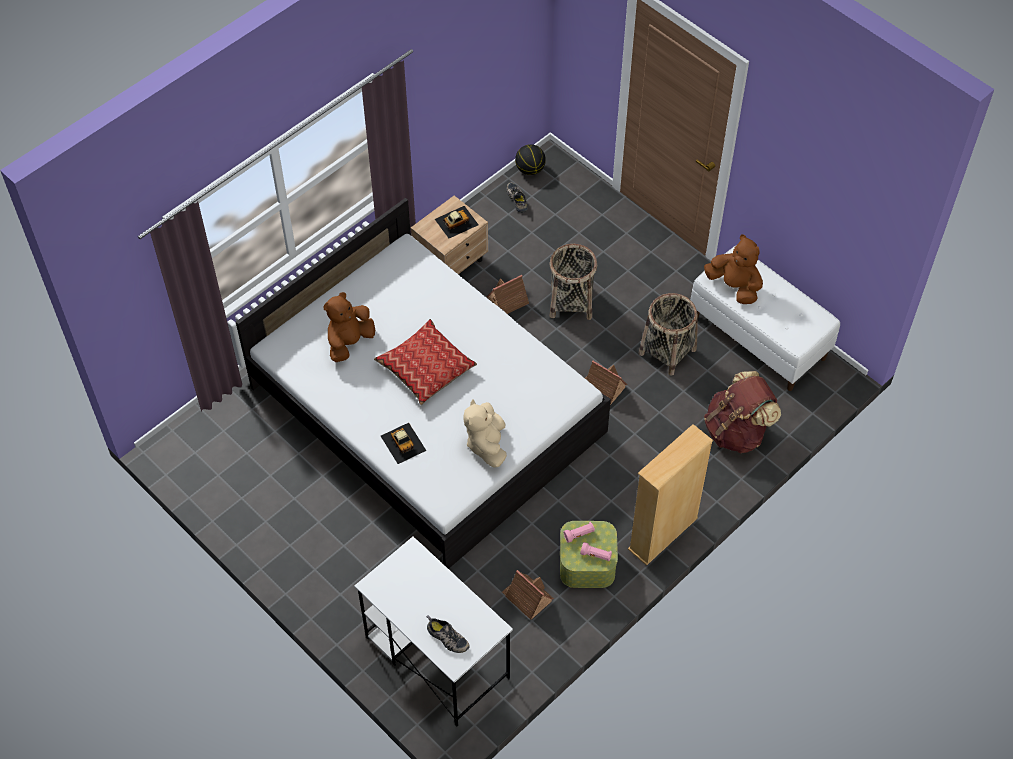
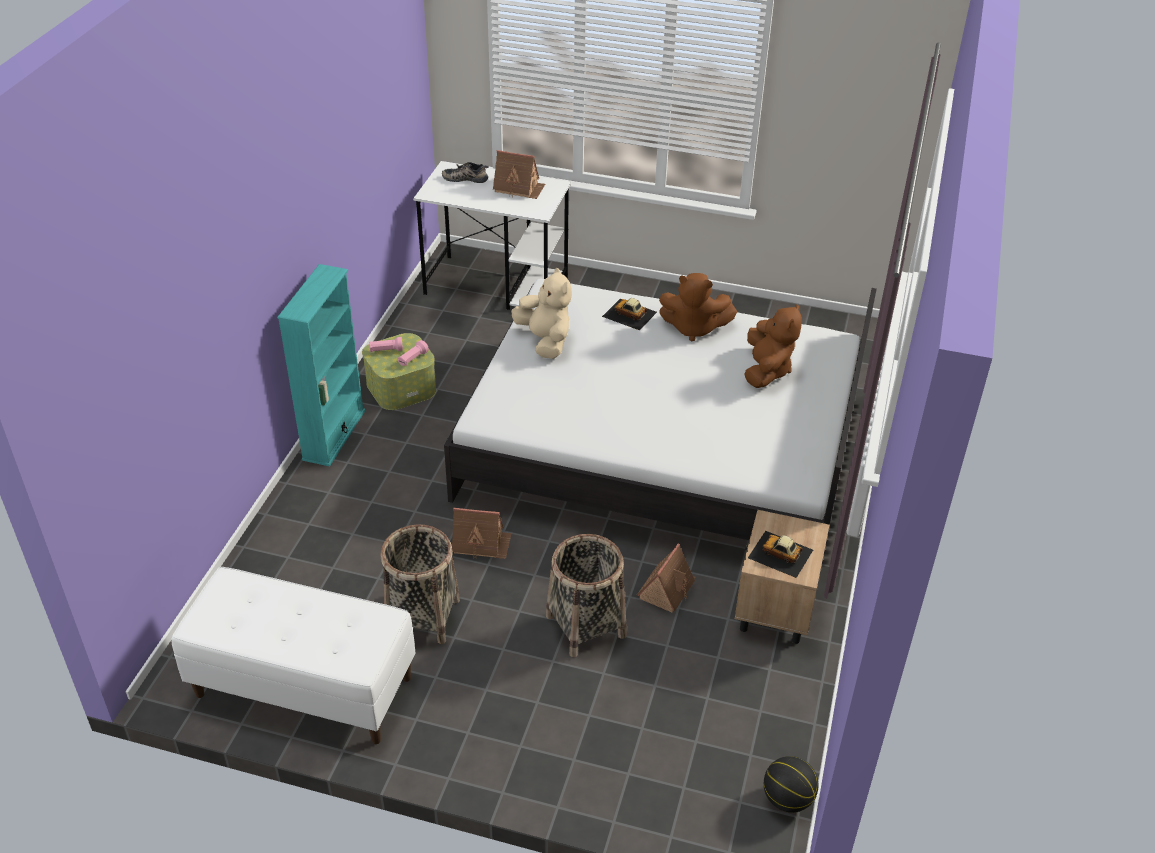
camera: 150 degrees right, 15 degrees down
pillow [374,319,477,405] -> none
toy car [435,206,478,238] -> toy car turned 90 degrees clockwise [748,531,813,578]
toy house [502,570,554,620] -> toy house moved to [493,150,545,199]
shoe [507,182,528,213] -> none
beige bookcase [628,424,713,566] -> turquoise bookcase [277,264,366,466]
brown plush toy [704,234,763,304] -> brown plush toy moved to [659,273,737,342]
brown backpack [704,371,781,454] -> none

